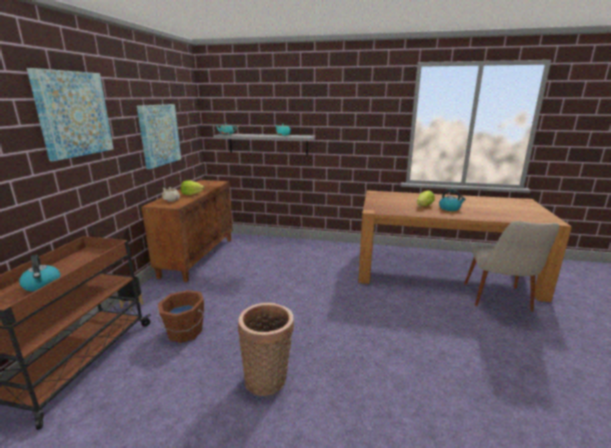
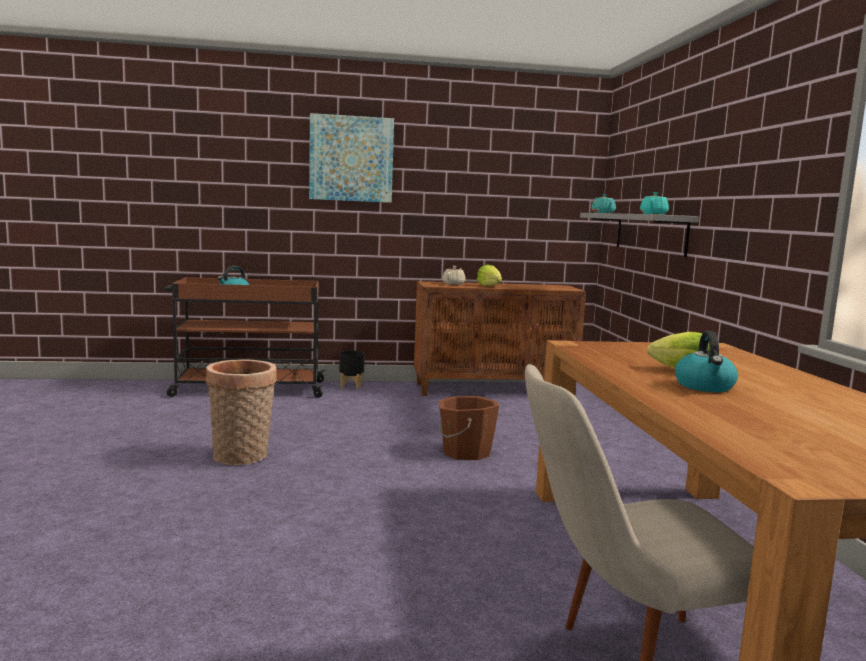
camera: 70 degrees right, 10 degrees down
picture [137,104,181,169] -> none
brown bucket [157,290,204,343] -> brown bucket moved to [439,396,499,460]

